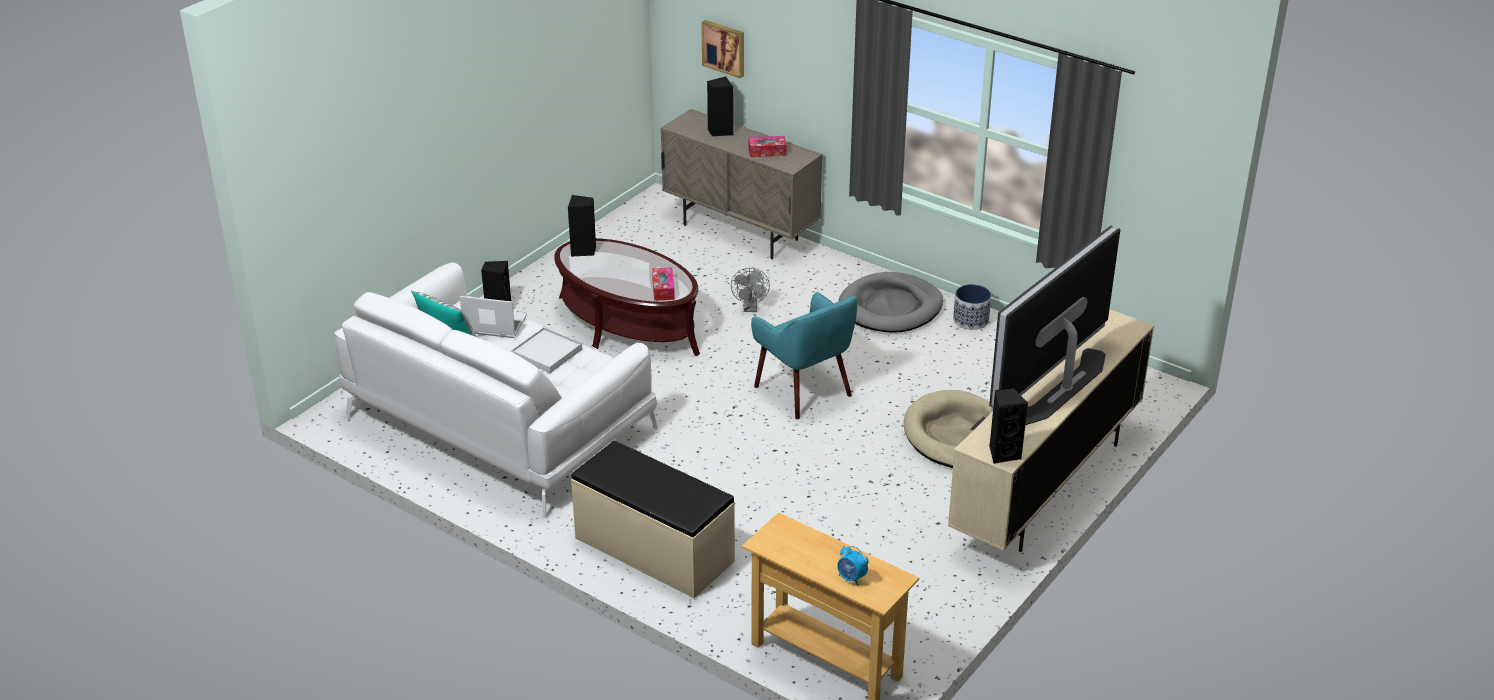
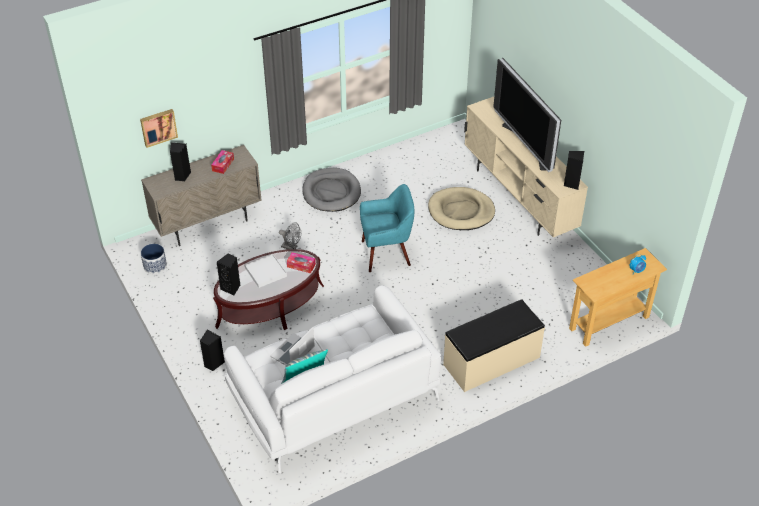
camera: 65 degrees left, 10 degrees up
white tray [511,327,582,373] -> white tray moved to [245,254,287,288]
planter [953,284,991,330] -> planter moved to [141,244,167,274]

